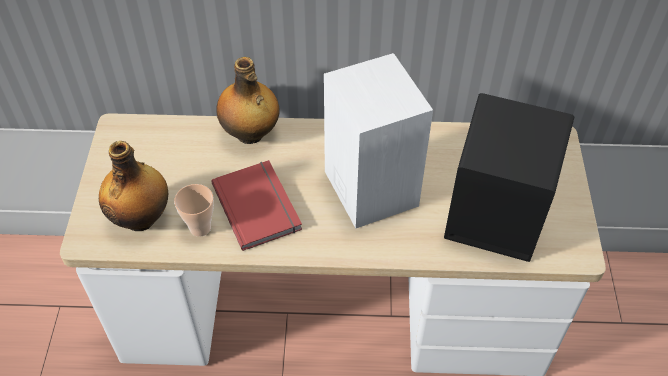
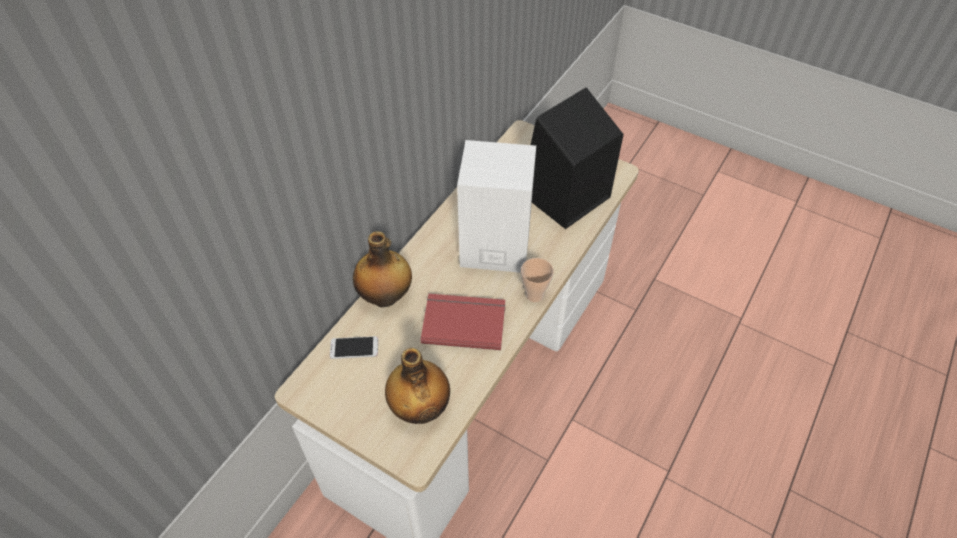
camera: 60 degrees left, 0 degrees up
cup [174,184,214,237] -> cup moved to [521,258,554,302]
none -> phone [330,336,378,359]

